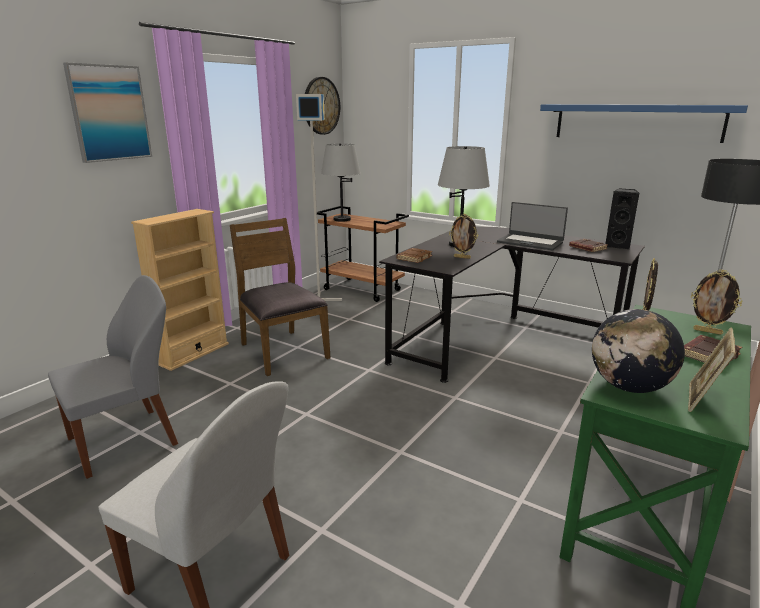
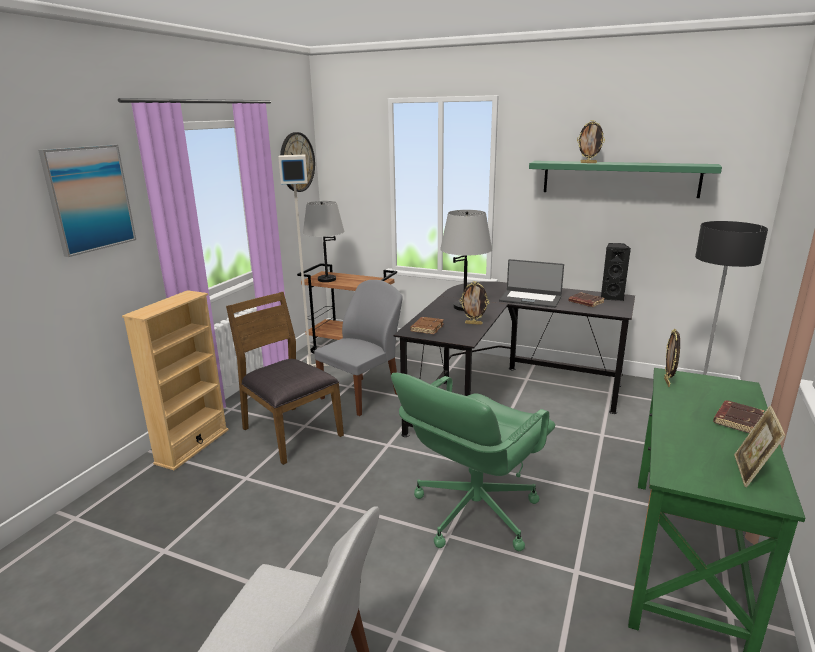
camera: 10 degrees left, 0 degrees up
grey chair [48,275,178,479] -> grey chair moved to [314,280,403,416]
blue shelf [540,104,748,143] -> green shelf [529,161,722,198]
globe [592,309,685,393] -> none
picture frame [691,269,742,335] -> picture frame moved to [577,120,605,163]
none -> green office chair [391,373,555,551]

